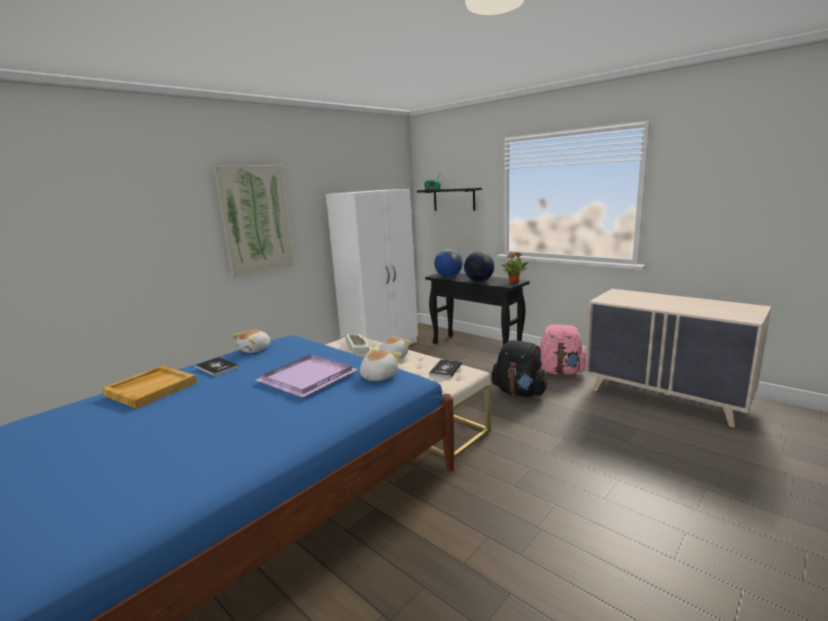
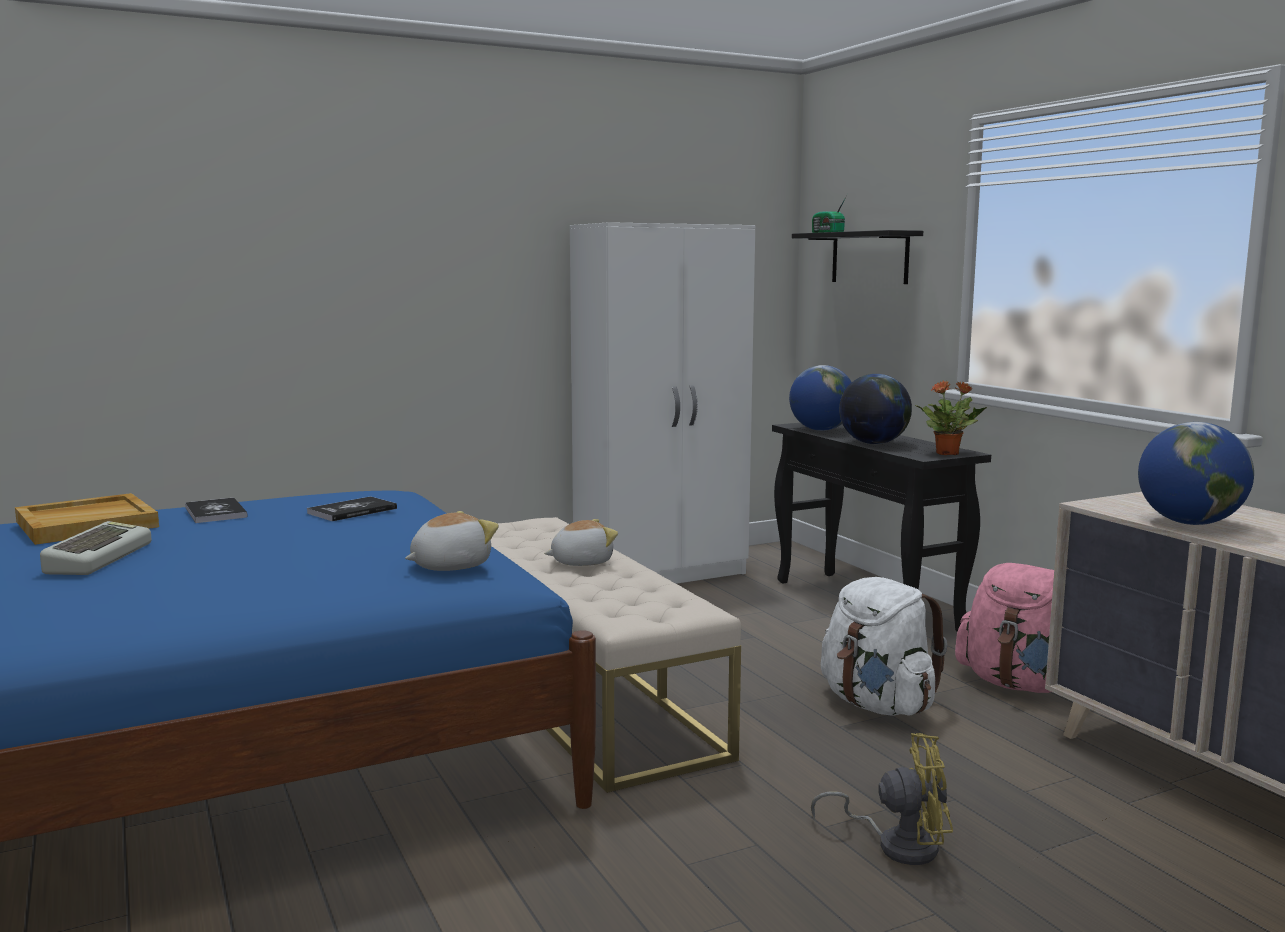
camera: 20 degrees right, 5 degrees down
picture [213,165,294,277] -> none
plush toy [232,330,270,353] -> none
purple tray [256,354,358,397] -> none
keyboard [345,334,370,354] -> keyboard moved to [40,521,152,575]
book [429,360,462,378] -> book moved to [307,496,397,521]
black backpack [492,340,548,397] -> white backpack [821,577,947,716]
none -> yellow fan [811,733,953,865]
none -> globe [1138,422,1254,525]

